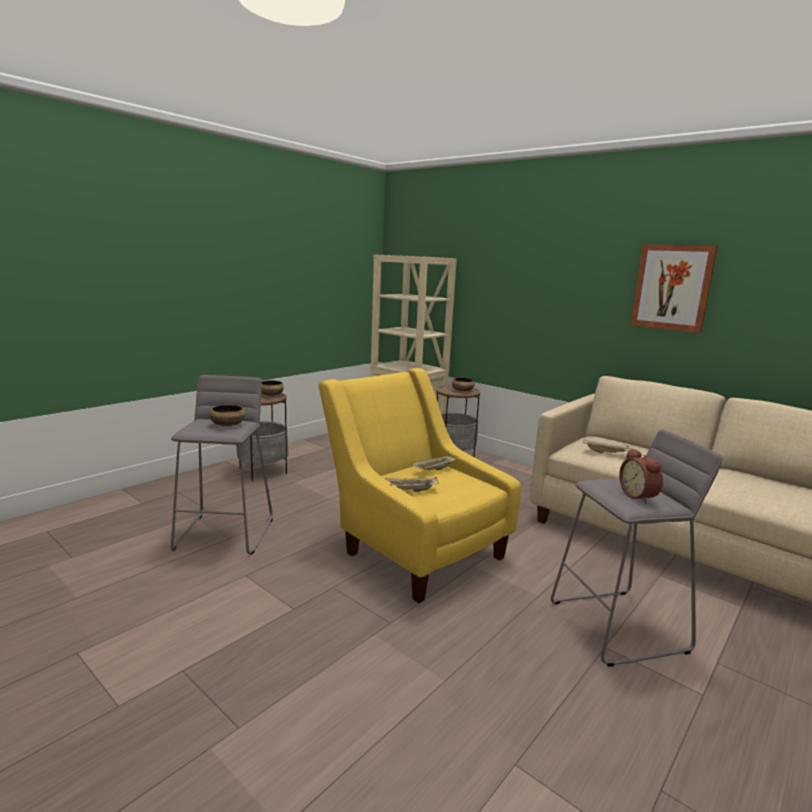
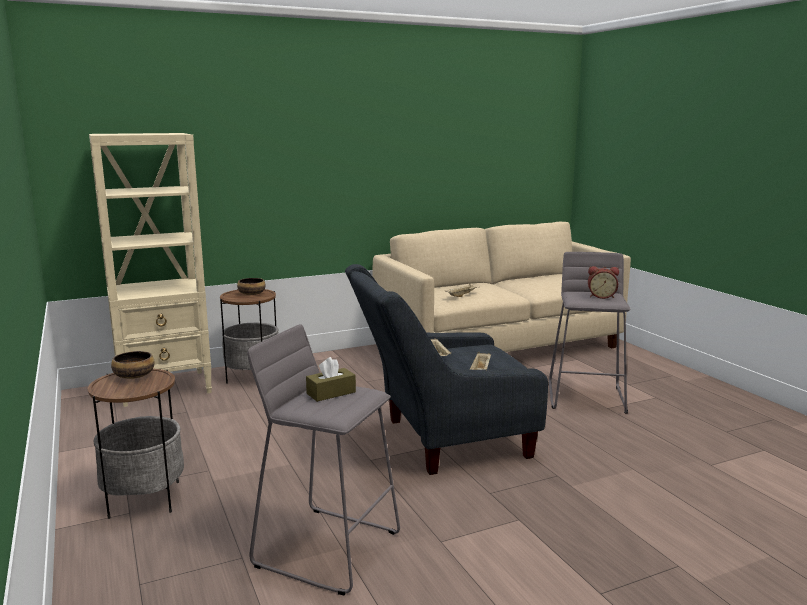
camera: 65 degrees left, 0 degrees up
bowl [210,405,245,426] -> brown tissue box [306,357,356,402]
yellow armchair [318,368,521,603] -> grey armchair [345,264,548,475]
picture [630,244,718,333] -> none

